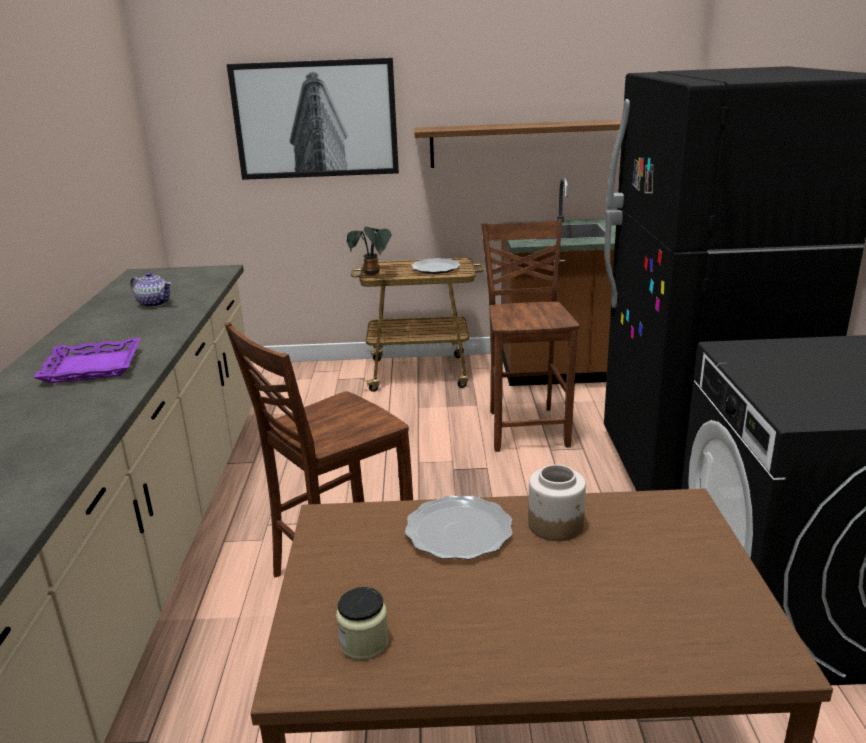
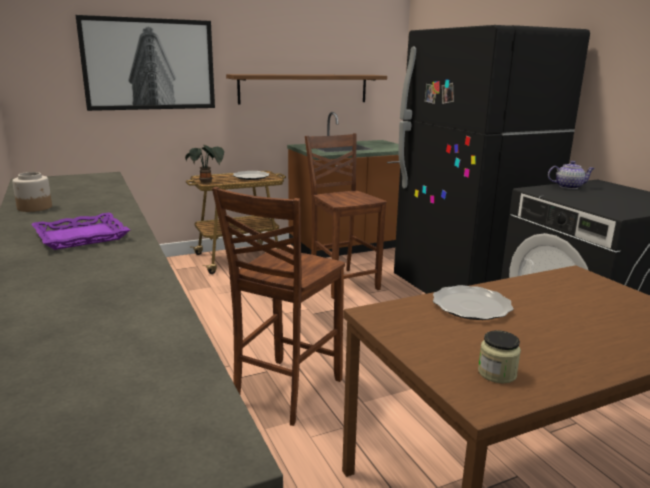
camera: 25 degrees left, 5 degrees down
teapot [130,272,171,308] -> teapot moved to [548,161,595,189]
jar [528,465,586,541] -> jar moved to [12,172,52,212]

